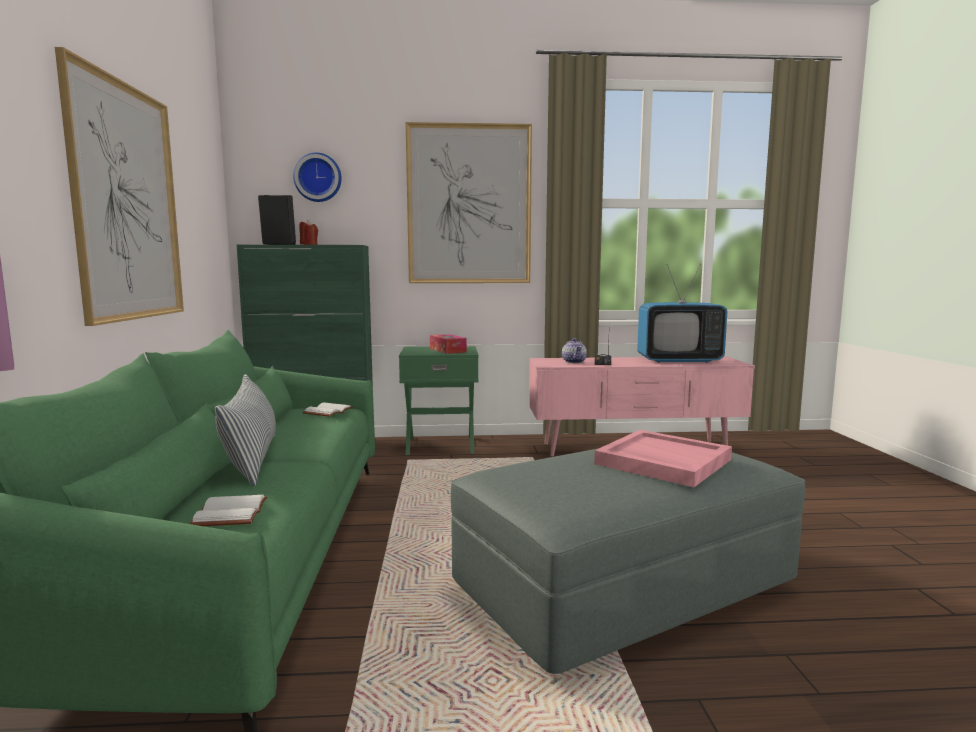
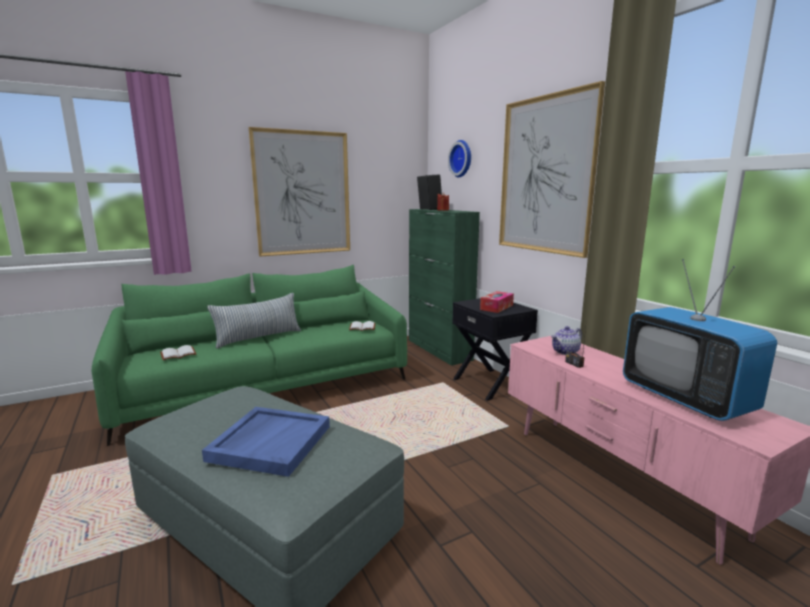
camera: 65 degrees right, 5 degrees up
green nightstand [399,346,479,455] -> black nightstand [452,298,538,401]
pink tray [594,430,732,487] -> blue tray [202,407,330,477]

